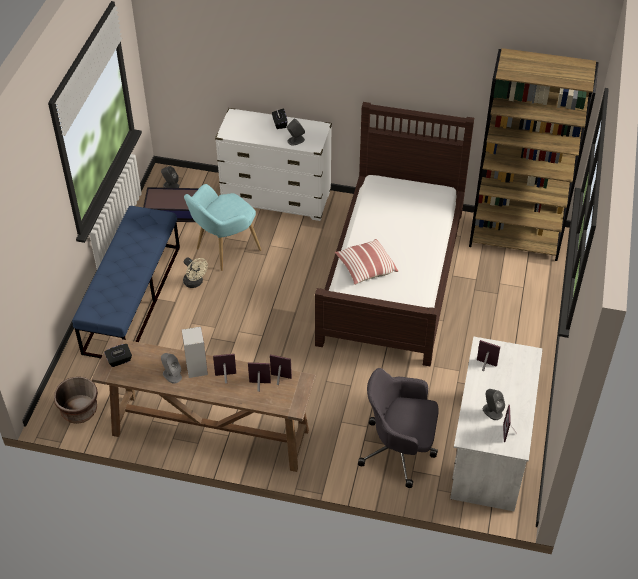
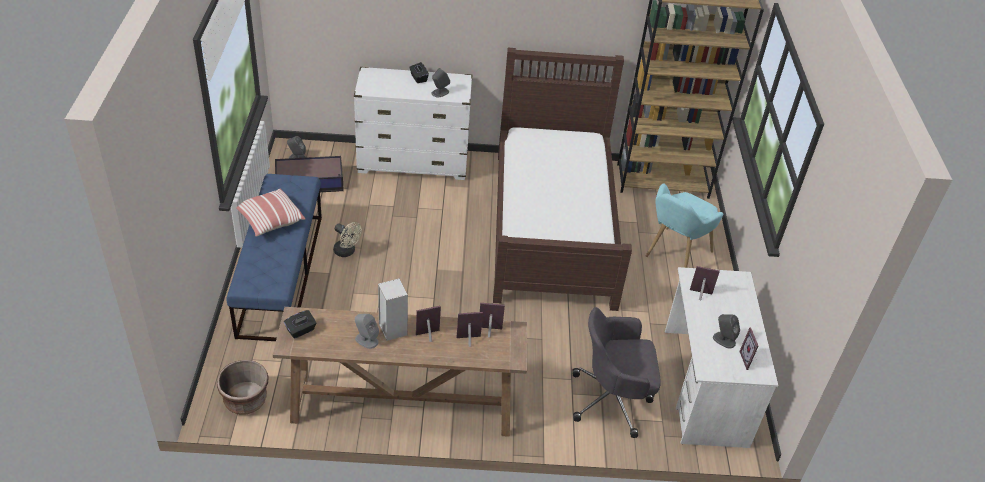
camera: 15 degrees left, 5 degrees down
turquoise armchair [184,184,261,271] -> turquoise armchair moved to [646,183,723,268]
pillow [335,239,398,285] -> pillow moved to [236,189,306,237]

